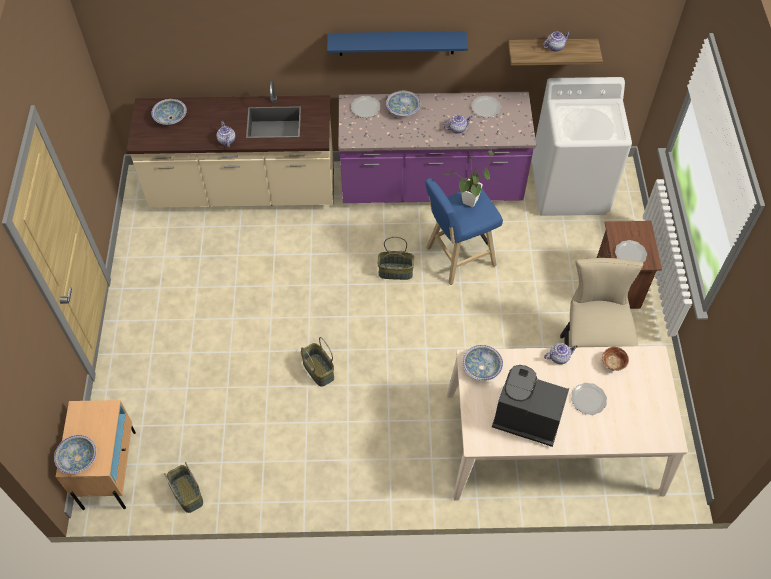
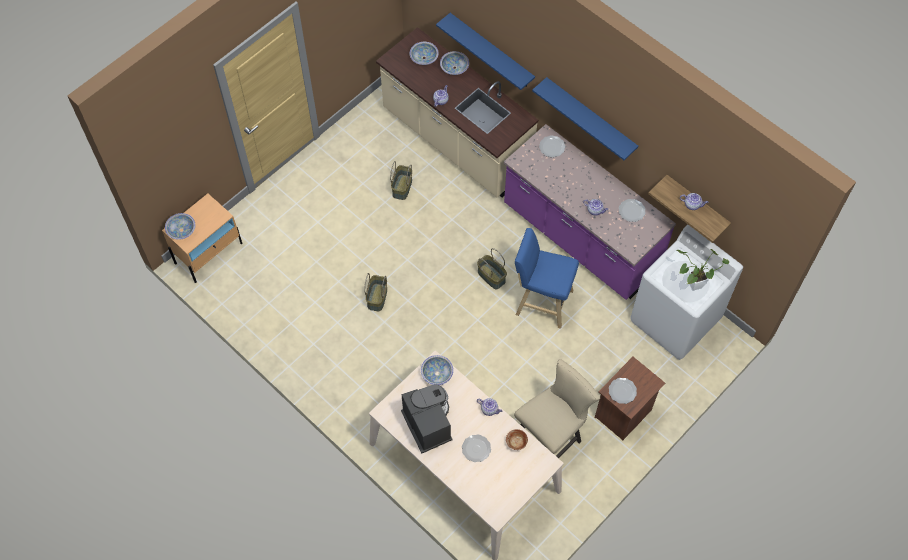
camera: 45 degrees right, 5 degrees up
basket [164,462,203,513] -> basket moved to [390,161,412,200]
bowl [386,91,421,116] -> bowl moved to [440,51,469,75]
potted plant [443,151,494,207] -> potted plant moved to [677,249,729,291]
none -> blue shelf [436,13,535,90]

